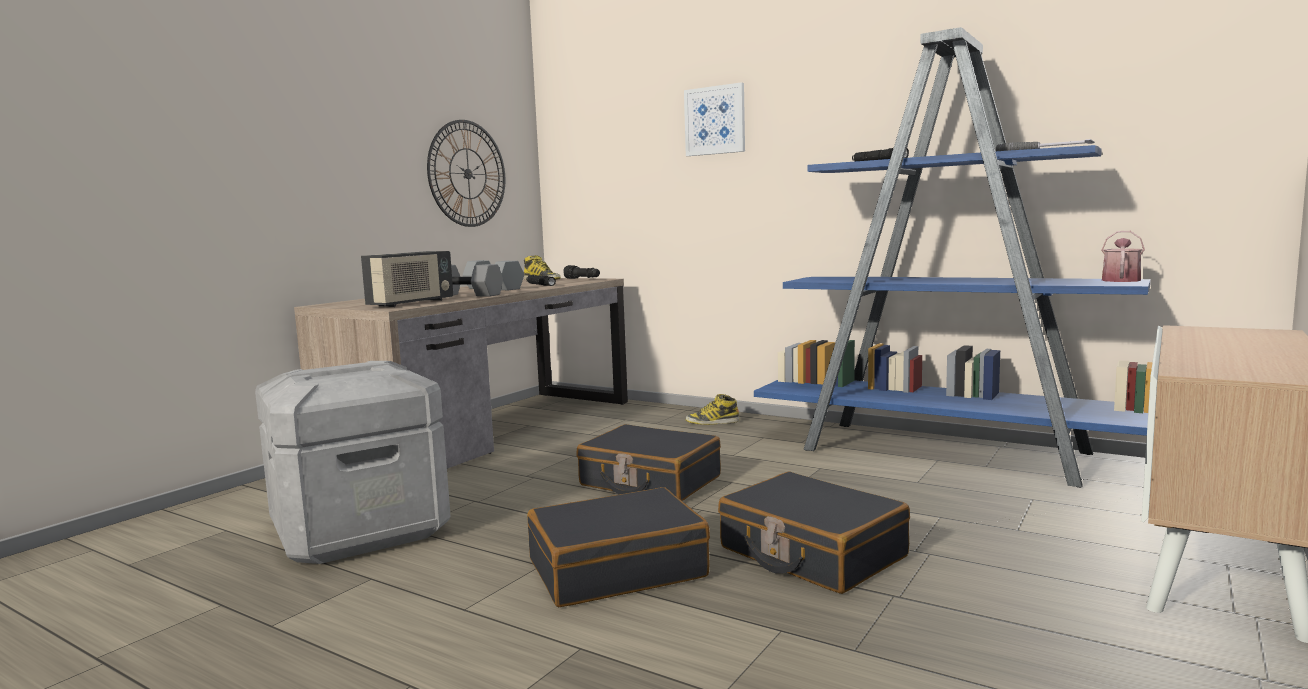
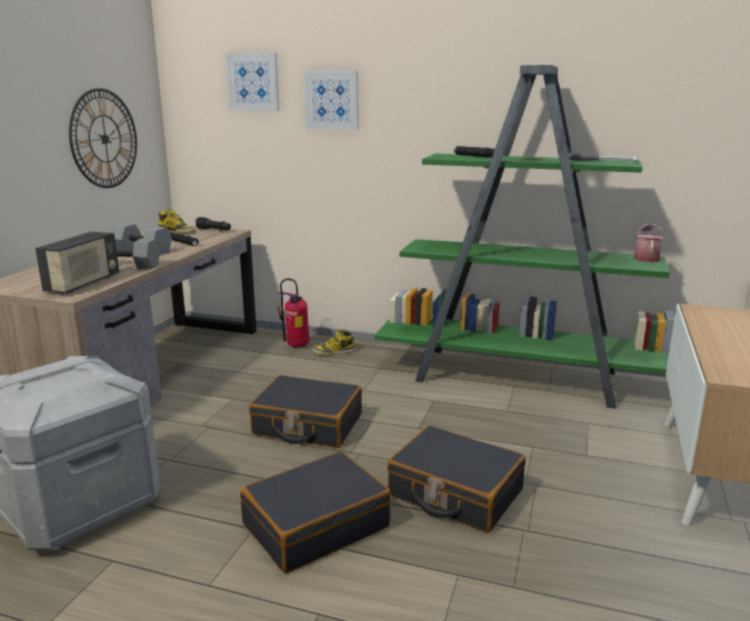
camera: 15 degrees left, 10 degrees up
blue bookcase [754,27,1152,488] -> green bookcase [375,65,674,409]
none -> picture [226,53,279,111]
none -> fire extinguisher [277,278,310,347]

